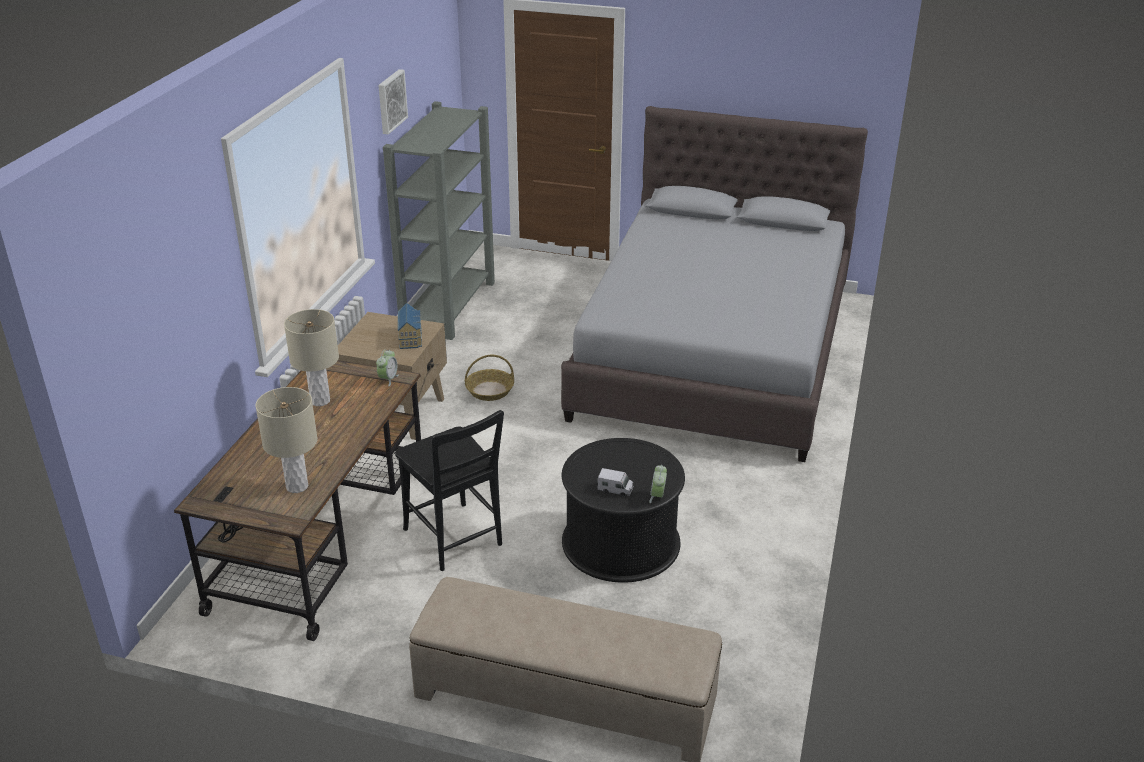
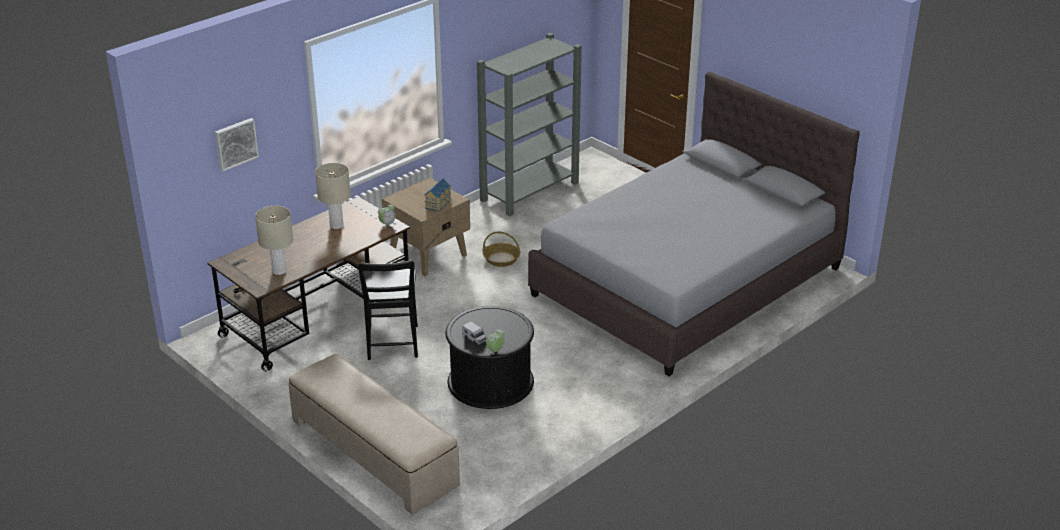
camera: 30 degrees right, 0 degrees up
picture [378,69,408,135] -> picture moved to [215,118,259,171]

